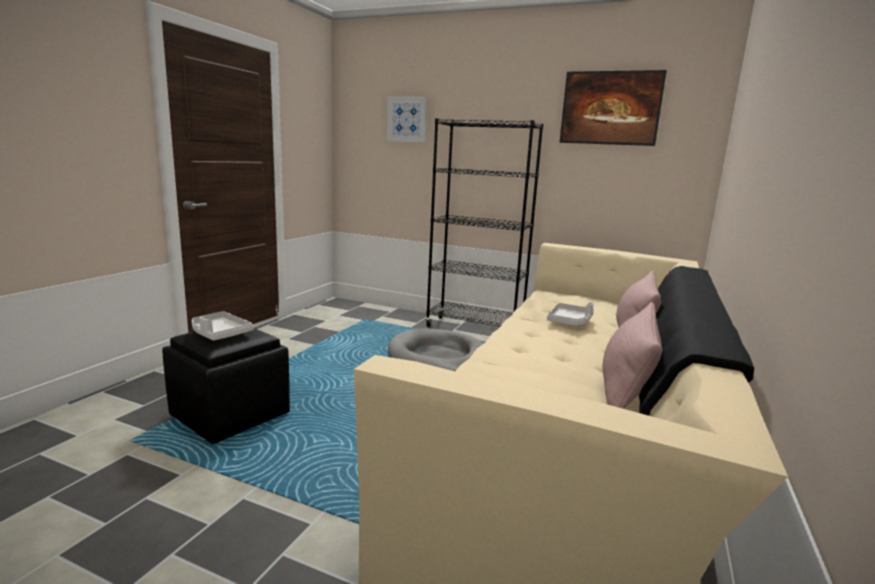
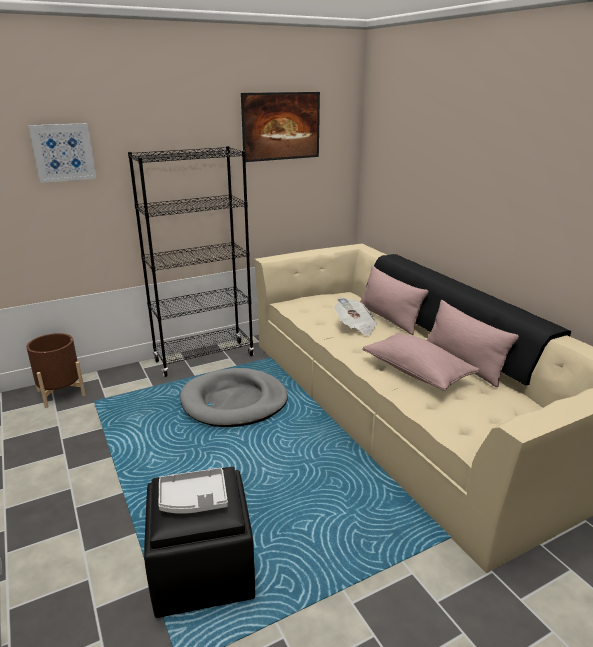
camera: 50 degrees left, 10 degrees up
grey tray [547,302,594,326] -> newspaper [334,297,378,336]
none -> brown planter [26,333,86,408]
none -> pink pillow [362,333,480,391]

